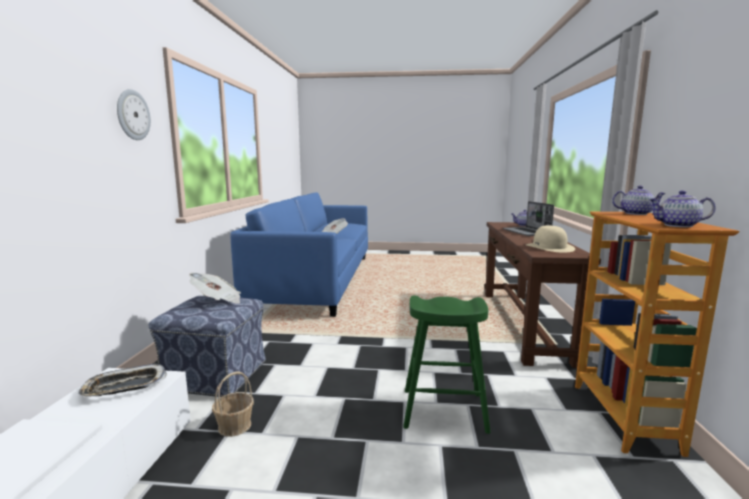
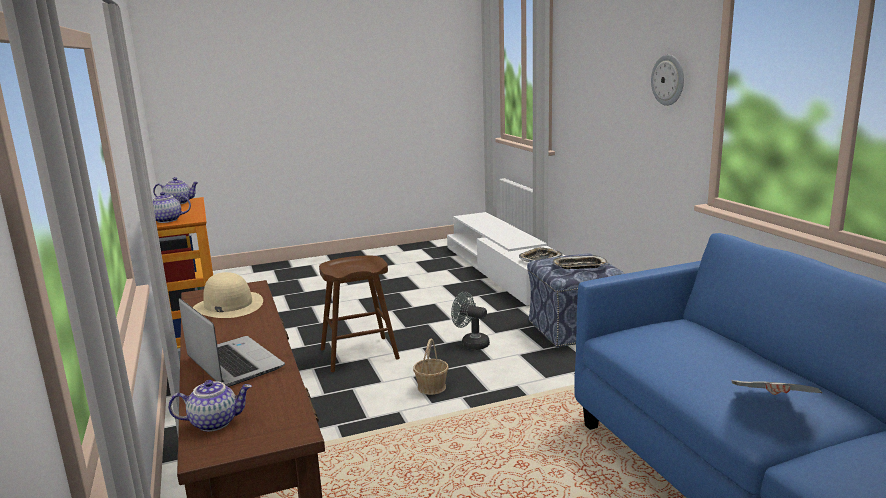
camera: 155 degrees right, 5 degrees up
newspaper [189,273,241,304] -> tray [553,255,609,269]
basket [212,371,254,437] -> basket moved to [413,339,449,395]
green stool [403,295,491,434] -> brown stool [319,256,400,372]
none -> grey fan [451,292,490,350]

